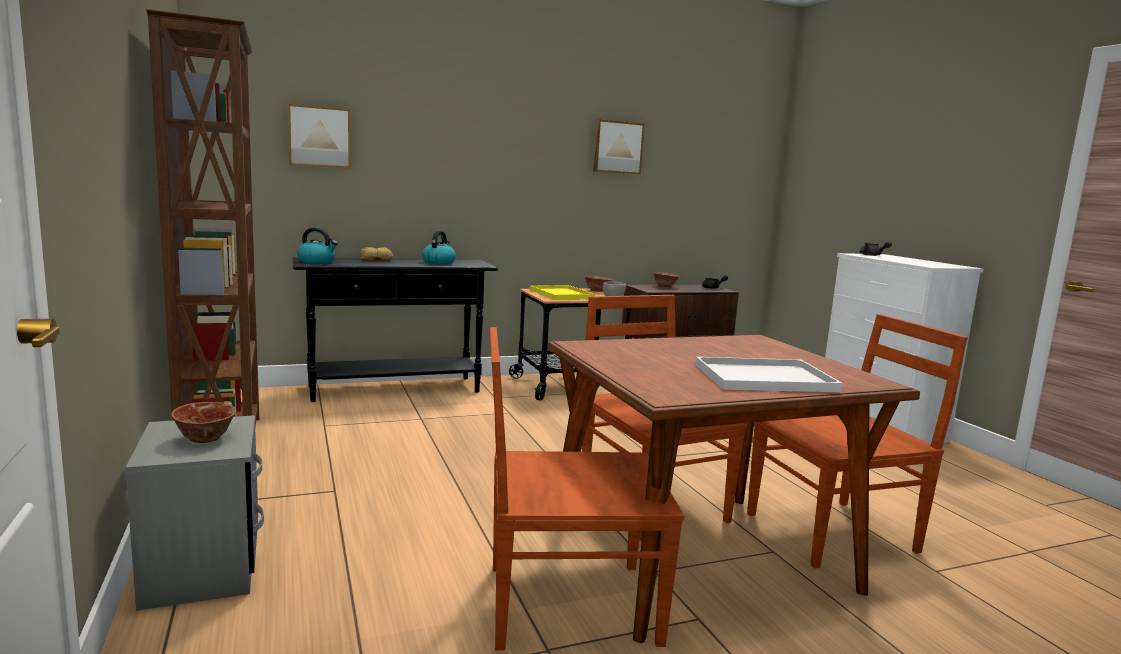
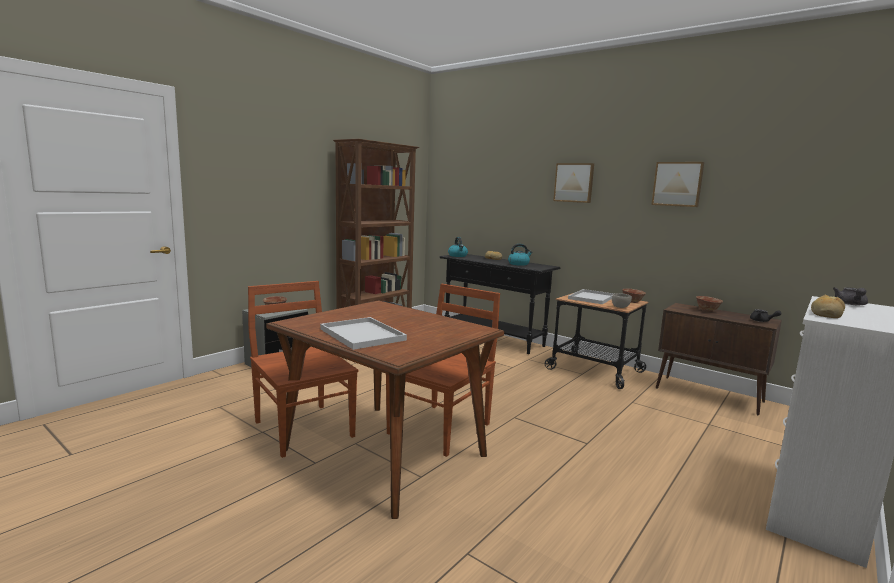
camera: 60 degrees right, 0 degrees up
picture [288,103,351,169] -> picture moved to [553,163,594,203]
yellow tray [530,285,595,300] -> white tray [568,289,614,304]
brown chair [747,314,967,569] -> none
none -> bread [811,295,845,318]

